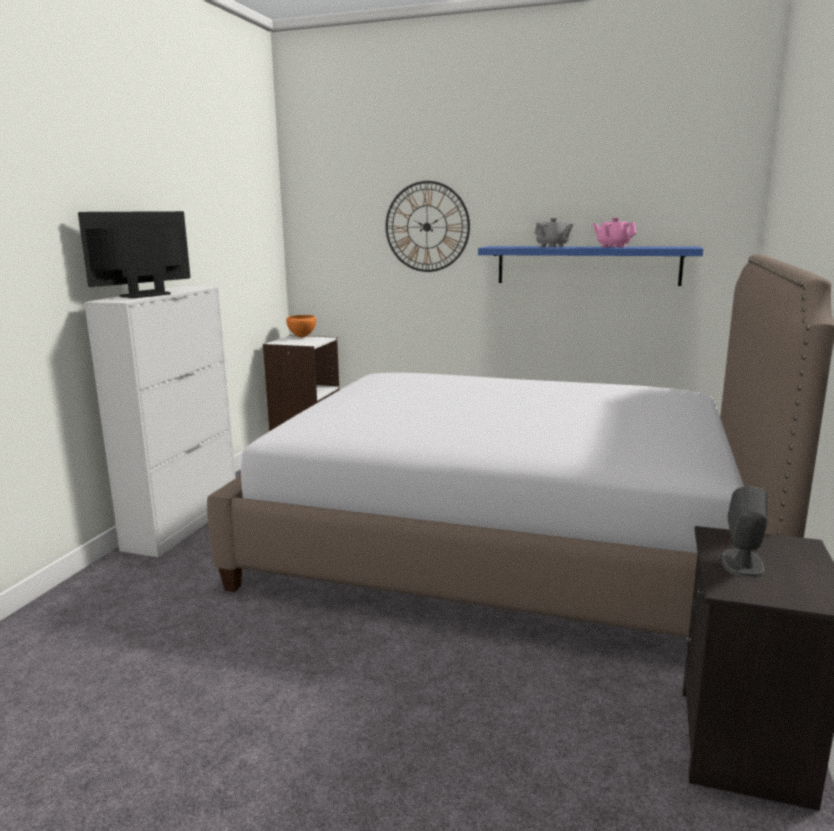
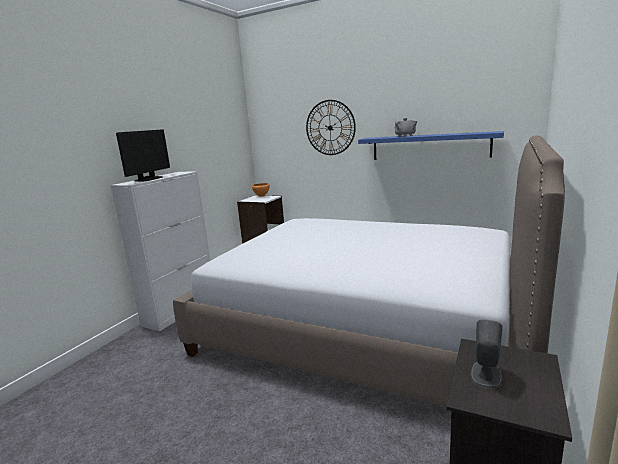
camera: 10 degrees right, 0 degrees up
monitor [78,211,190,298] -> monitor turned 150 degrees clockwise [116,129,170,182]
pink teapot [593,217,637,248] -> none

